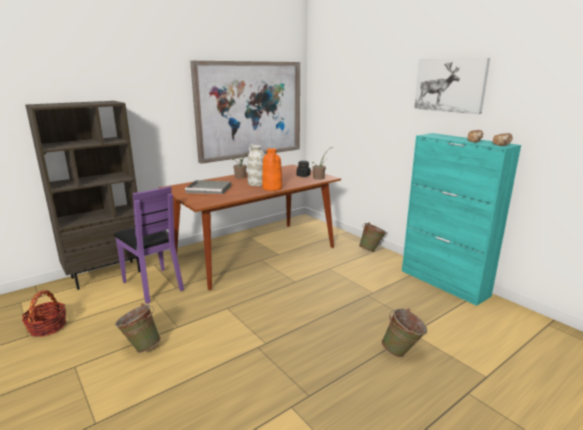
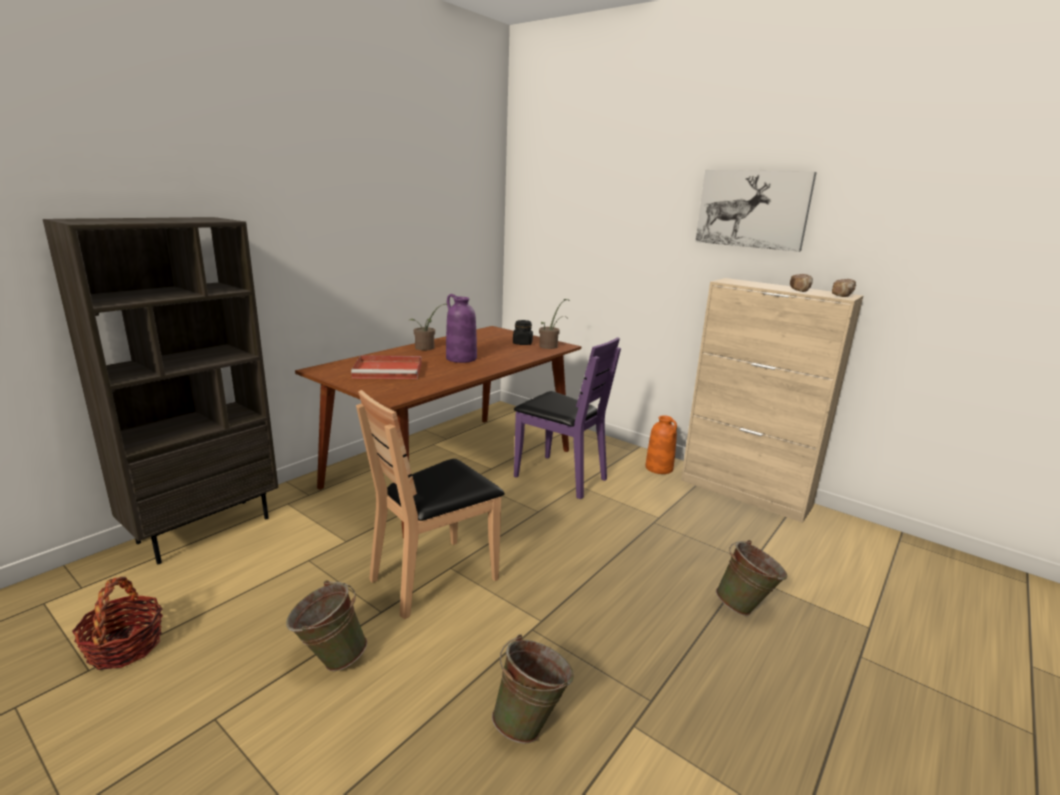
camera: 15 degrees left, 0 degrees up
purple chair [114,186,184,304] -> purple chair moved to [514,337,621,499]
grey tray [185,180,231,195] -> red tray [351,355,422,379]
picture [190,61,300,164] -> none
white vase [248,144,265,186] -> purple vase [446,294,477,363]
orange vase [262,148,282,191] -> orange vase moved to [645,415,677,474]
green bucket [359,222,386,252] -> green bucket moved to [492,634,574,744]
turquoise cabinet [402,133,521,306] -> beige cabinet [681,278,863,523]
none -> brown chair [356,390,505,619]

